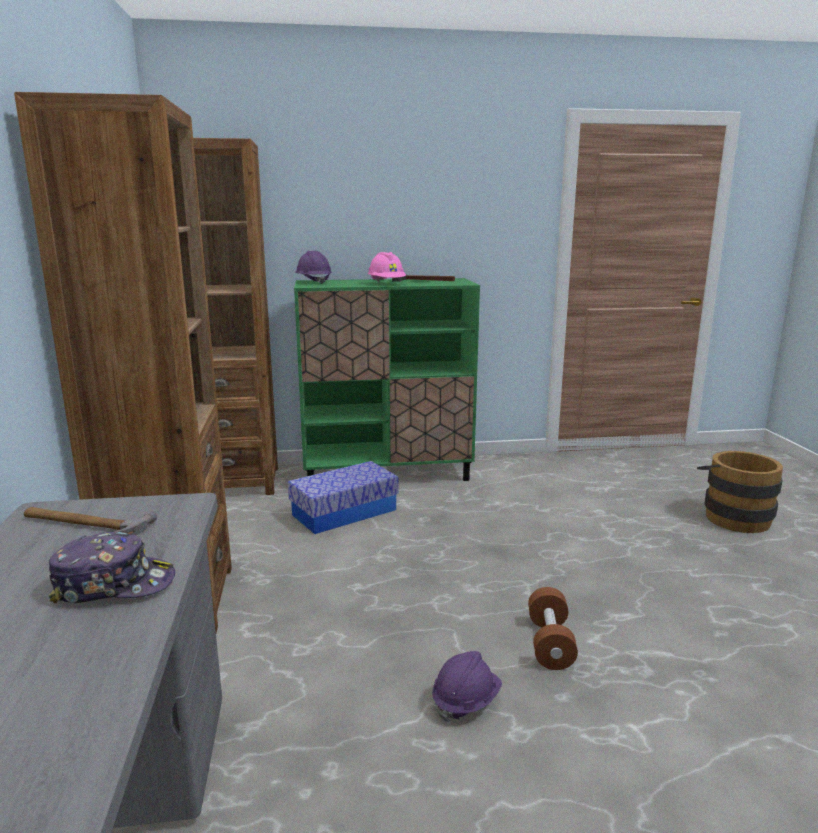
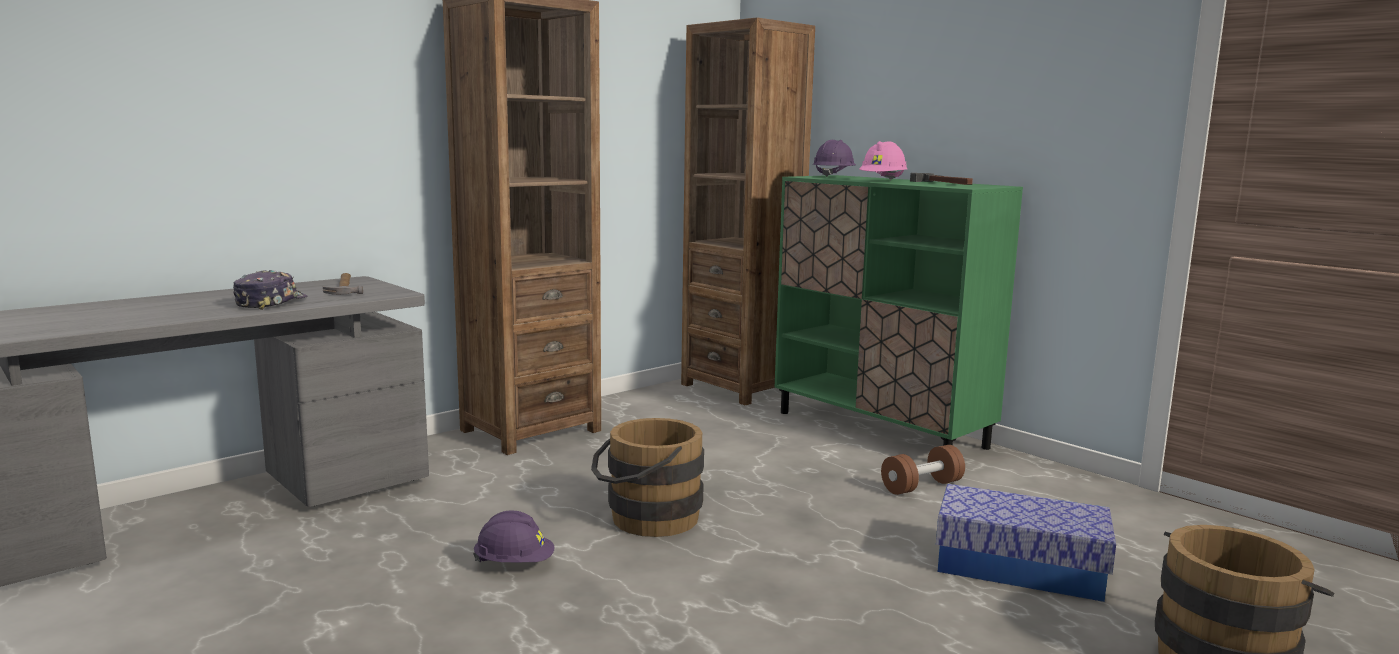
camera: 55 degrees right, 5 degrees down
cap [49,532,175,603] -> cap turned 120 degrees counterclockwise [233,270,308,310]
storage box [288,461,399,534] -> storage box moved to [936,484,1116,602]
brown dumbbell [528,587,578,670] -> brown dumbbell moved to [881,445,965,495]
none -> brown bucket [591,418,704,537]

